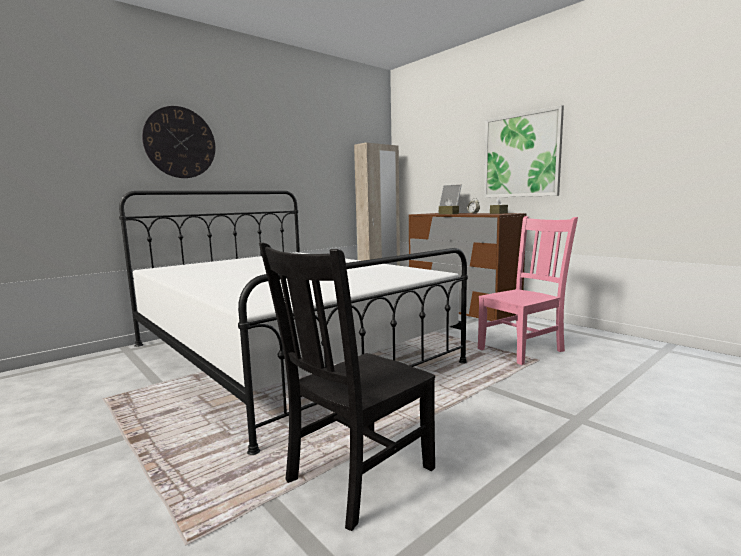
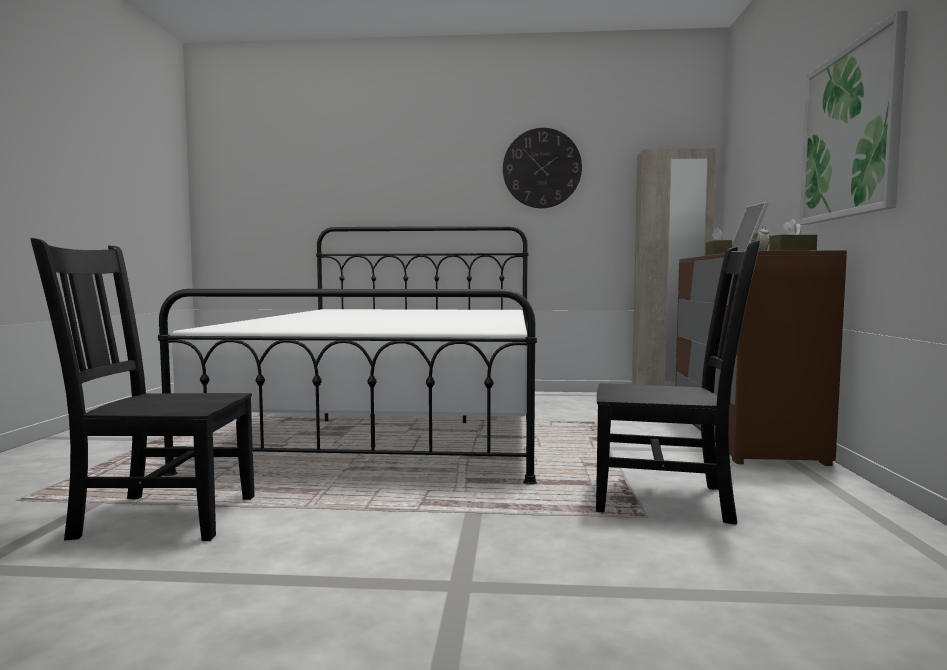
camera: 45 degrees right, 5 degrees down
wall clock [142,106,215,178] -> wall clock moved to [503,128,582,208]
pink chair [478,216,578,365] -> black chair [596,240,760,525]

